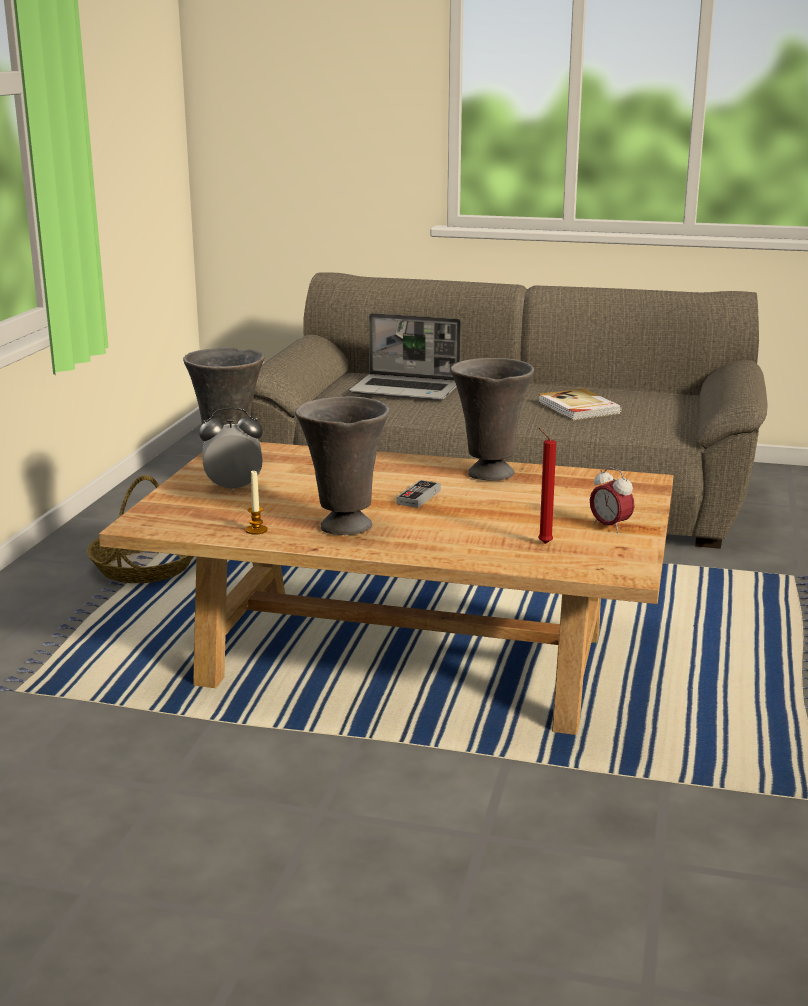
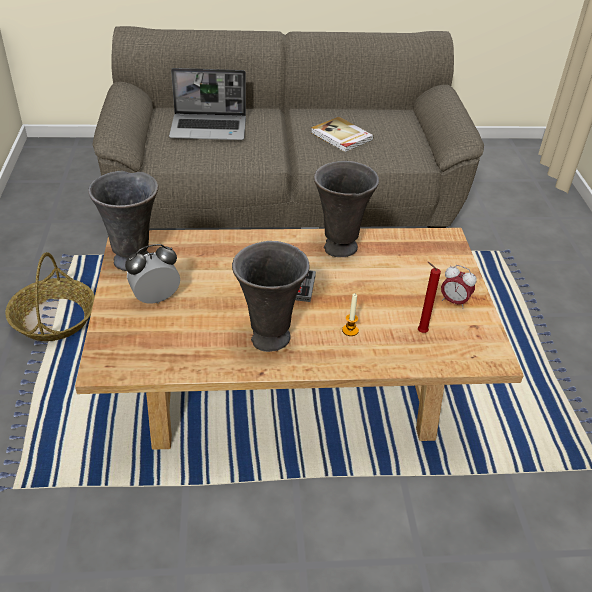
camera: 20 degrees left, 20 degrees up
candle [246,471,267,535] -> candle moved to [342,293,359,336]

